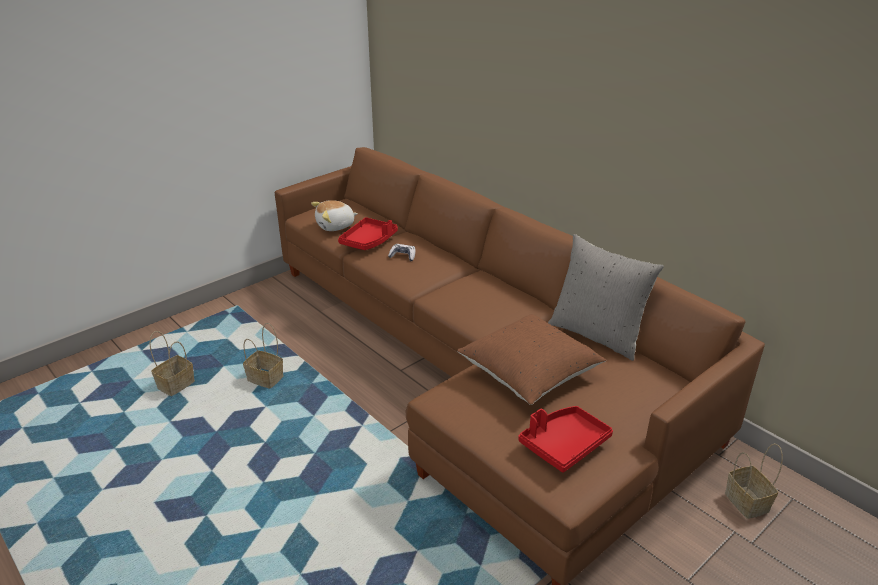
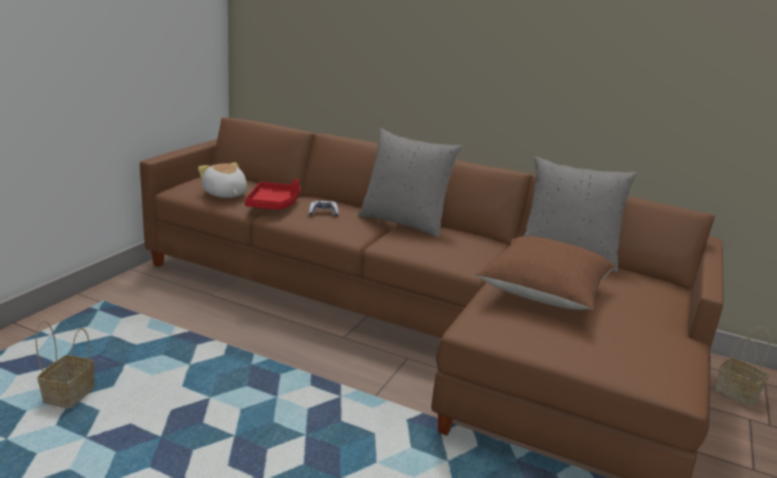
camera: 25 degrees left, 10 degrees down
basket [243,323,283,389] -> none
plush toy [311,200,358,231] -> plush toy turned 105 degrees clockwise [198,163,247,198]
red tray [519,406,613,472] -> none
none -> grey pillow [358,128,462,238]

